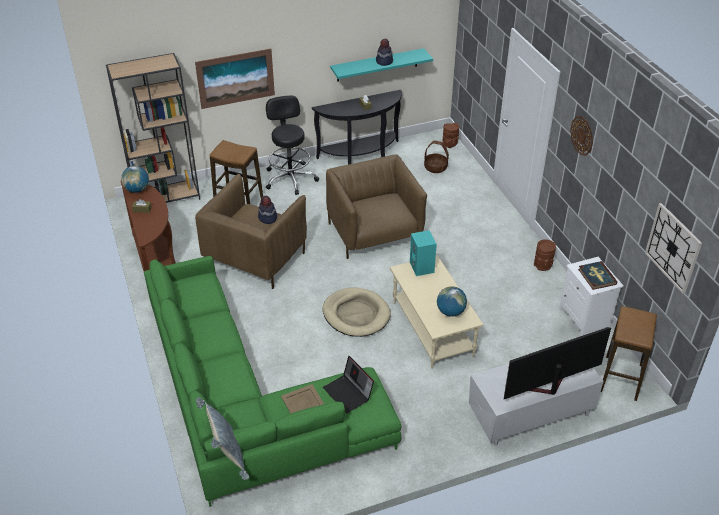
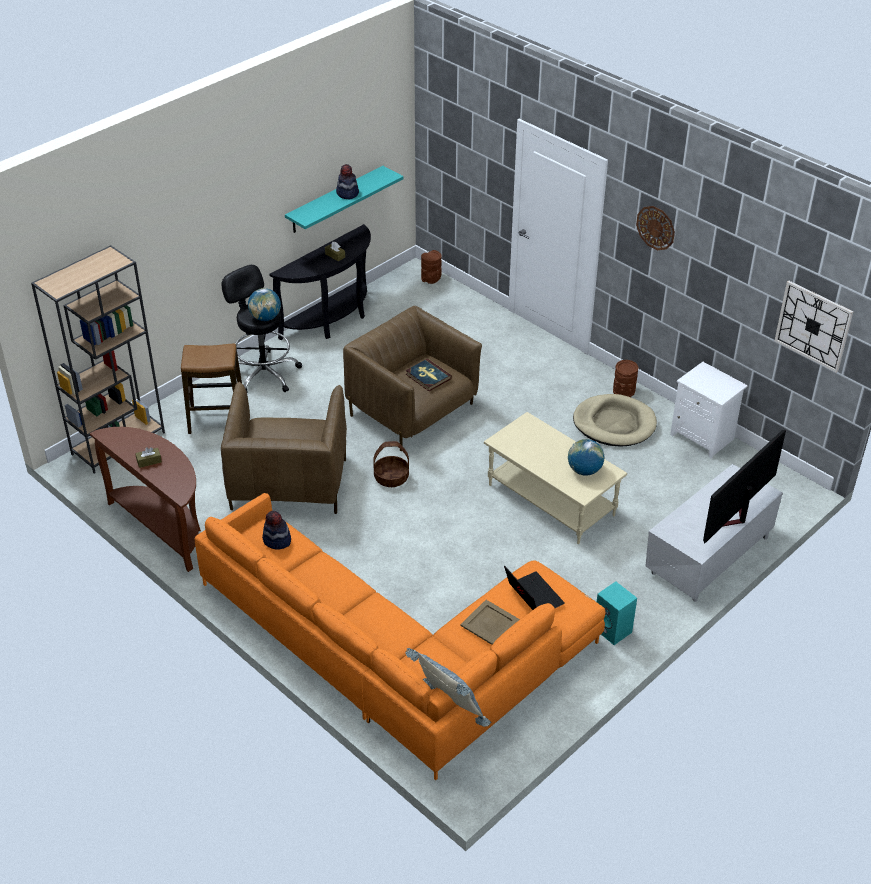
camera: 25 degrees left, 0 degrees up
globe [121,166,149,193] -> globe moved to [248,288,281,321]
green sofa [144,256,402,507] -> orange sofa [194,493,606,780]
picture [195,49,275,109] -> none
hat [258,196,277,224] -> hat moved to [262,511,291,550]
beige dog bed [323,288,391,337] -> beige dog bed moved to [573,394,657,447]
laptop [323,356,374,413] -> laptop turned 150 degrees counterclockwise [504,565,565,610]
turquoise speaker [410,230,437,276] -> turquoise speaker moved to [597,581,637,645]
basket [424,141,449,173] -> basket moved to [373,441,409,487]
book [578,261,617,290] -> book moved to [406,359,452,391]
stool [601,306,657,401] -> none

